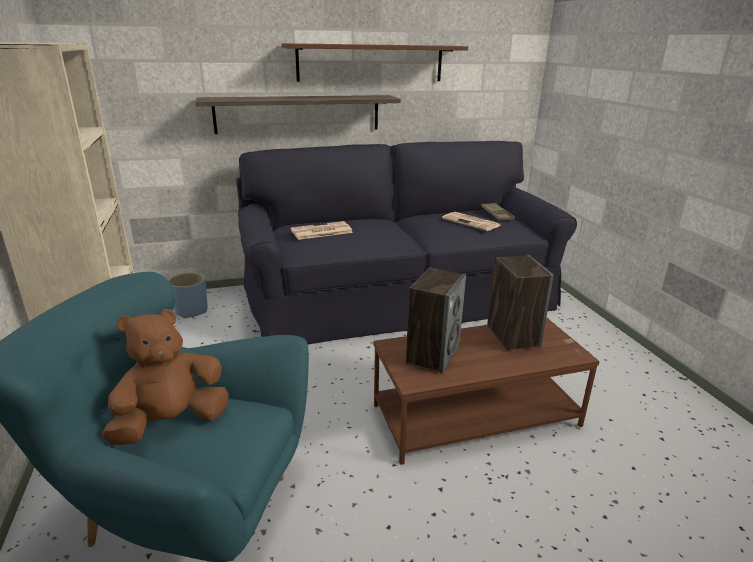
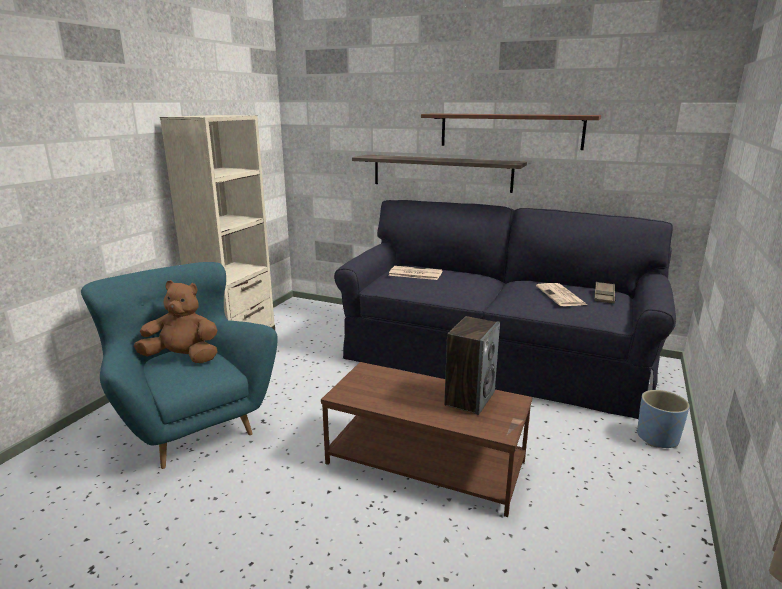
camera: 40 degrees right, 5 degrees down
blue planter [168,272,208,318] -> blue planter moved to [637,390,690,448]
speaker [406,268,466,374] -> none

